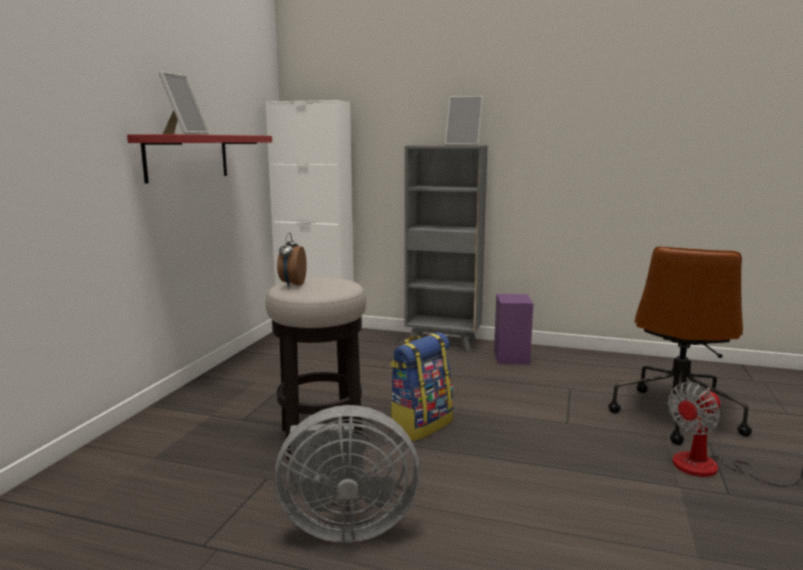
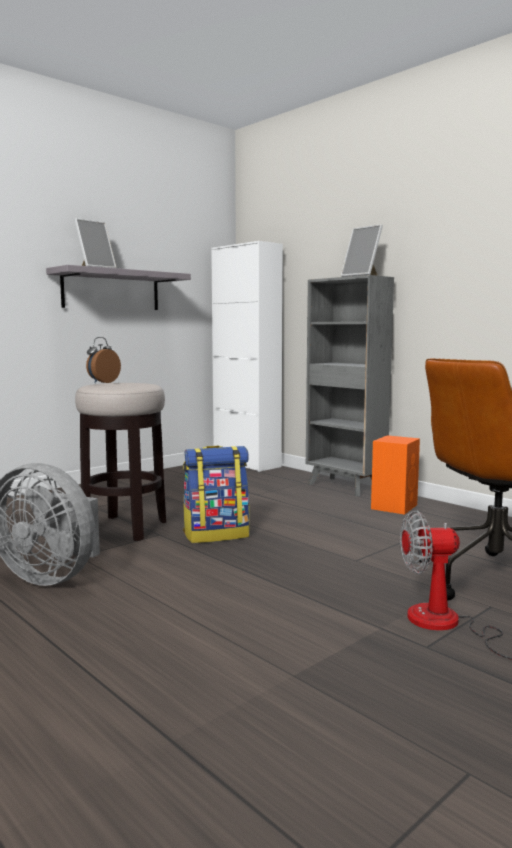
camera: 30 degrees right, 5 degrees down
red shelf [127,134,272,183] -> grey shelf [46,265,191,310]
purple speaker [494,294,533,365] -> orange speaker [371,435,420,515]

